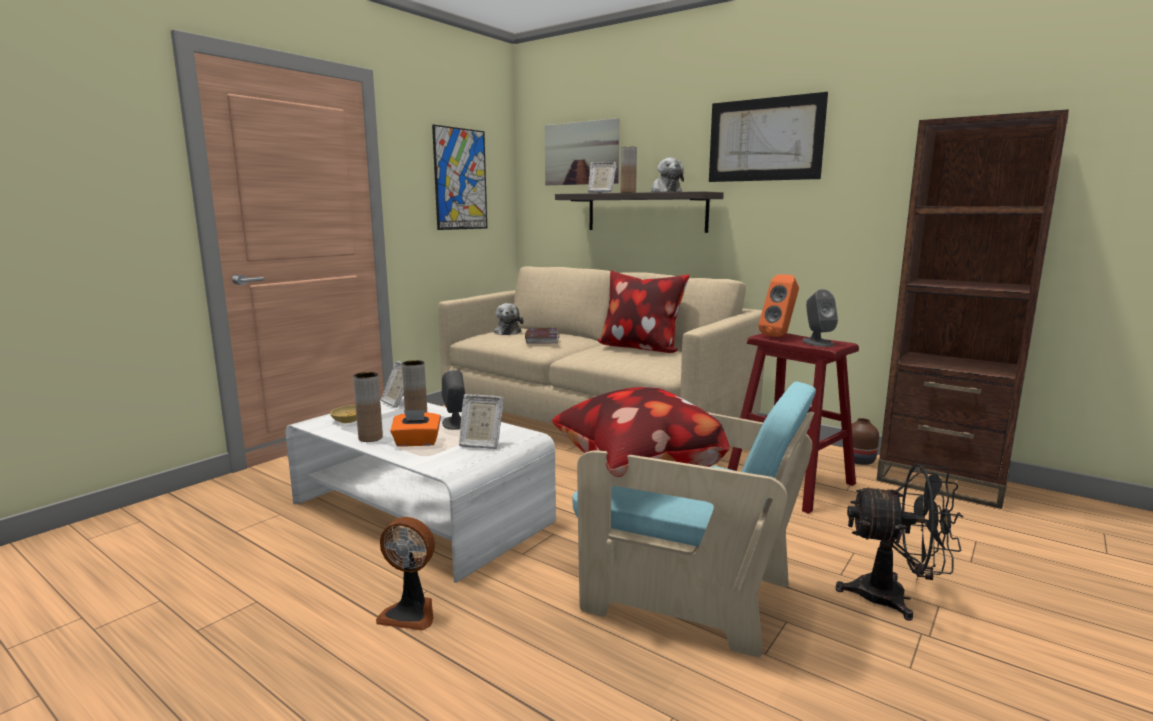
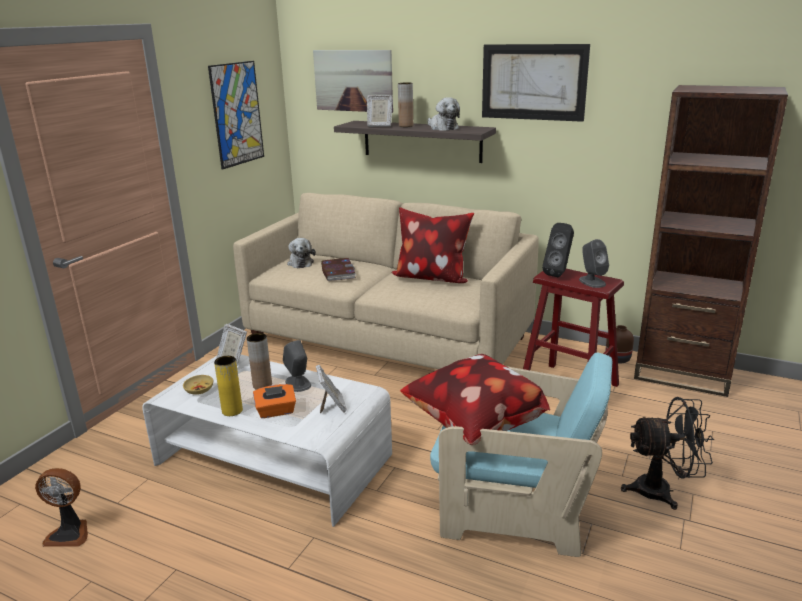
camera: 10 degrees left, 10 degrees up
brown vase [353,372,383,442] -> yellow vase [214,356,243,416]
fan [376,517,435,631] -> fan moved to [35,468,88,547]
picture frame [459,394,504,449] -> picture frame turned 105 degrees counterclockwise [316,365,347,413]
orange speaker [758,274,799,337] -> black speaker [542,223,574,277]

